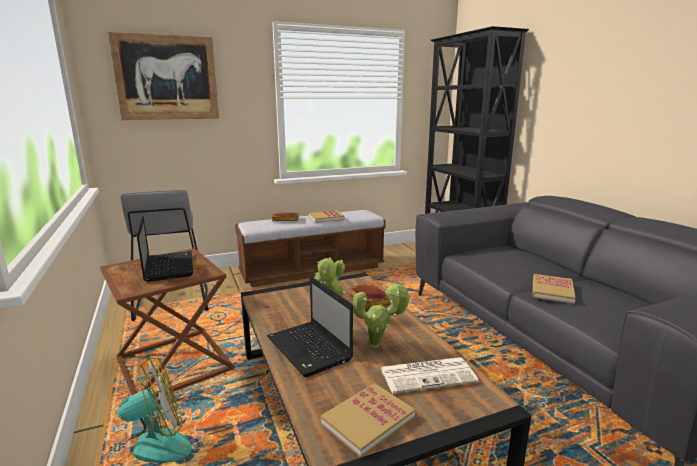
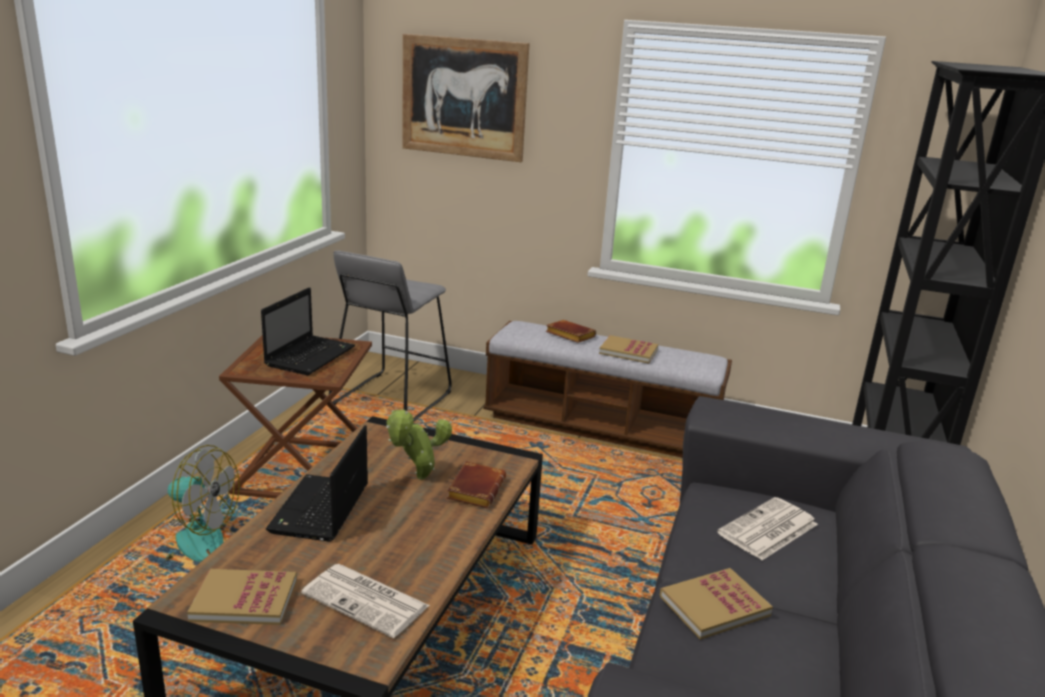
camera: 40 degrees right, 5 degrees up
potted plant [353,282,411,348] -> none
none -> newspaper [717,497,818,560]

